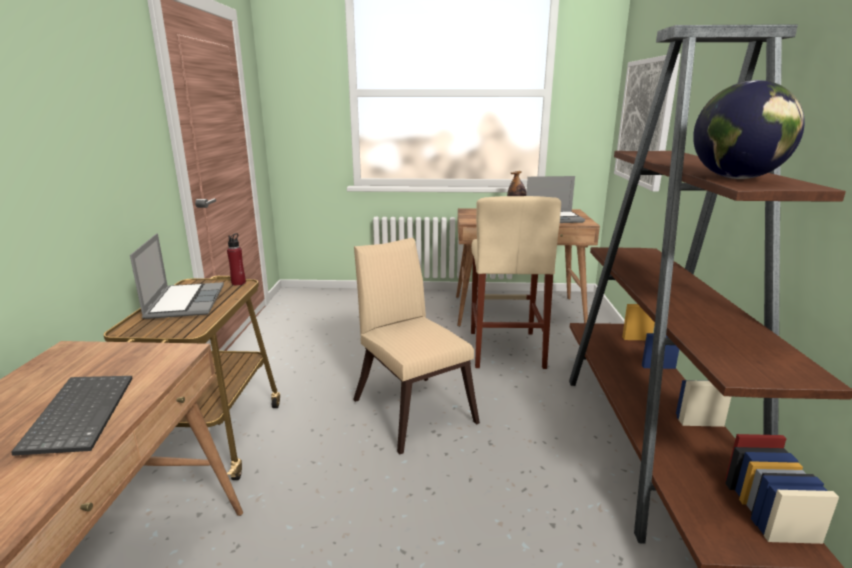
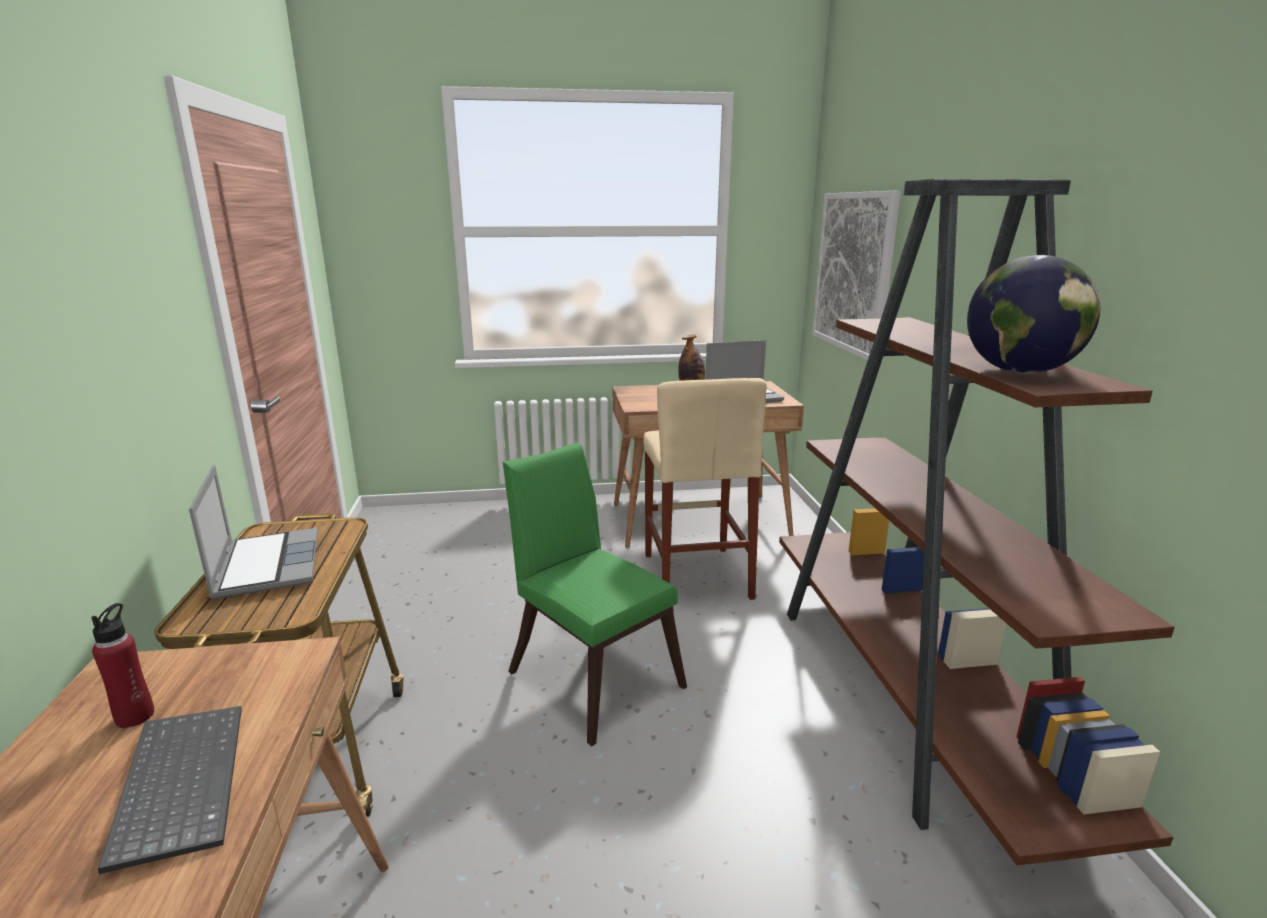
camera: 10 degrees left, 0 degrees up
red bottle [227,233,246,286] -> red bottle moved to [91,603,154,728]
beige chair [353,238,480,454] -> green chair [503,442,687,746]

